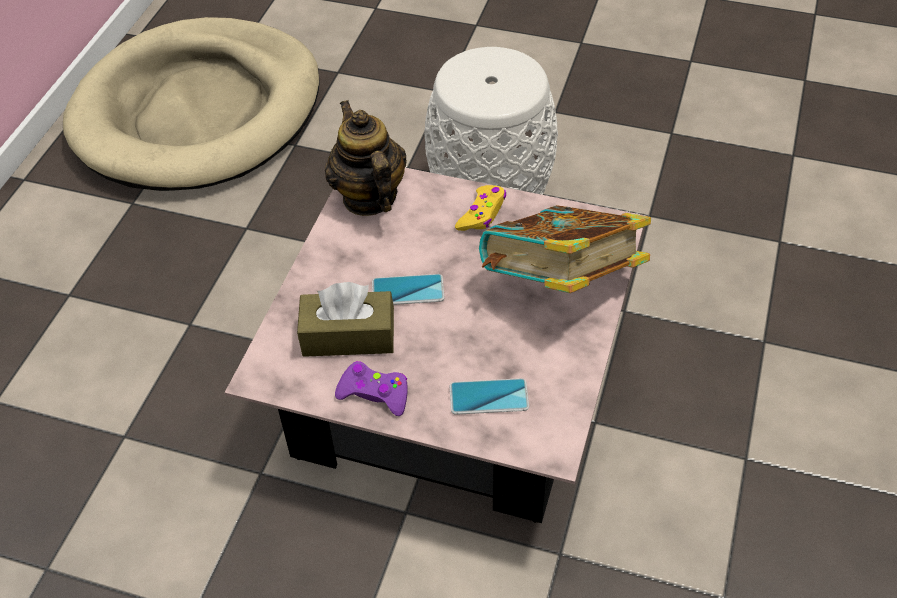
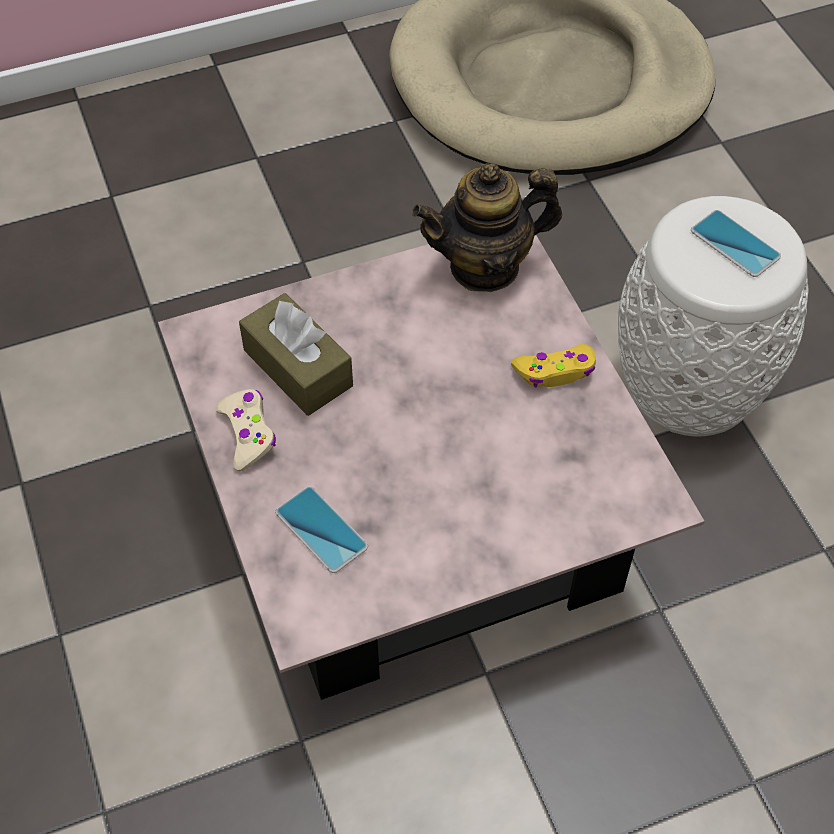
camera: 50 degrees right, 5 degrees up
teapot [325,100,407,216] -> teapot turned 135 degrees counterclockwise [412,163,562,292]
purple game controller [335,361,408,416] -> beige game controller [215,389,276,471]
phone [372,274,445,305] -> phone moved to [691,210,781,277]
book [479,205,651,293] -> none

